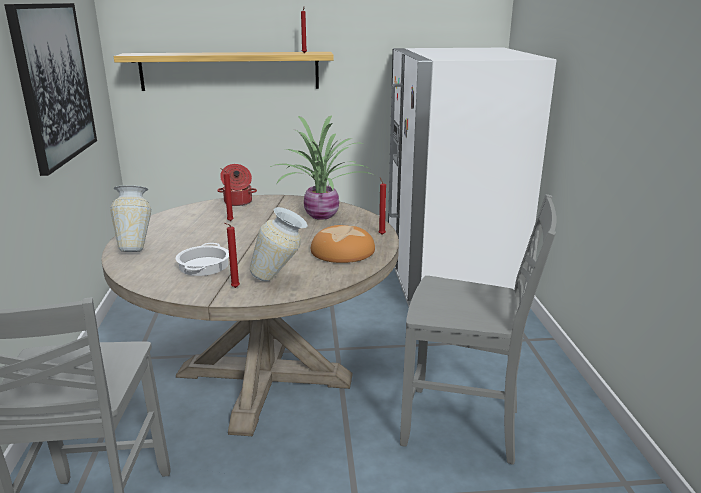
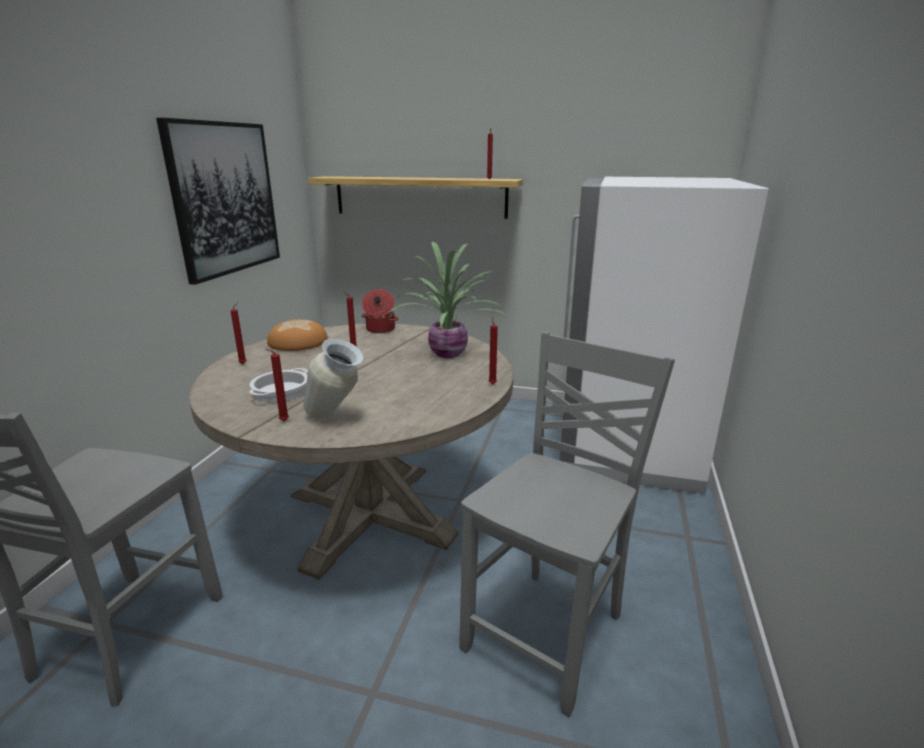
camera: 20 degrees right, 0 degrees up
vase [110,185,151,252] -> red candle [231,302,247,364]
bread [311,225,375,263] -> bread moved to [267,319,328,351]
grey chair [400,194,557,465] -> grey chair turned 90 degrees counterclockwise [460,332,675,717]

